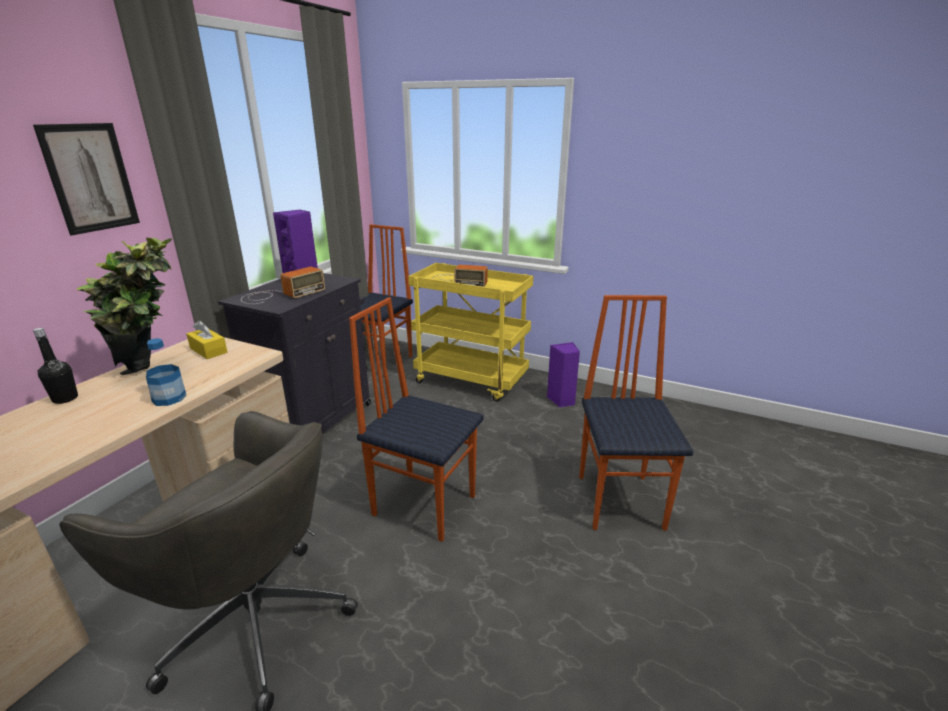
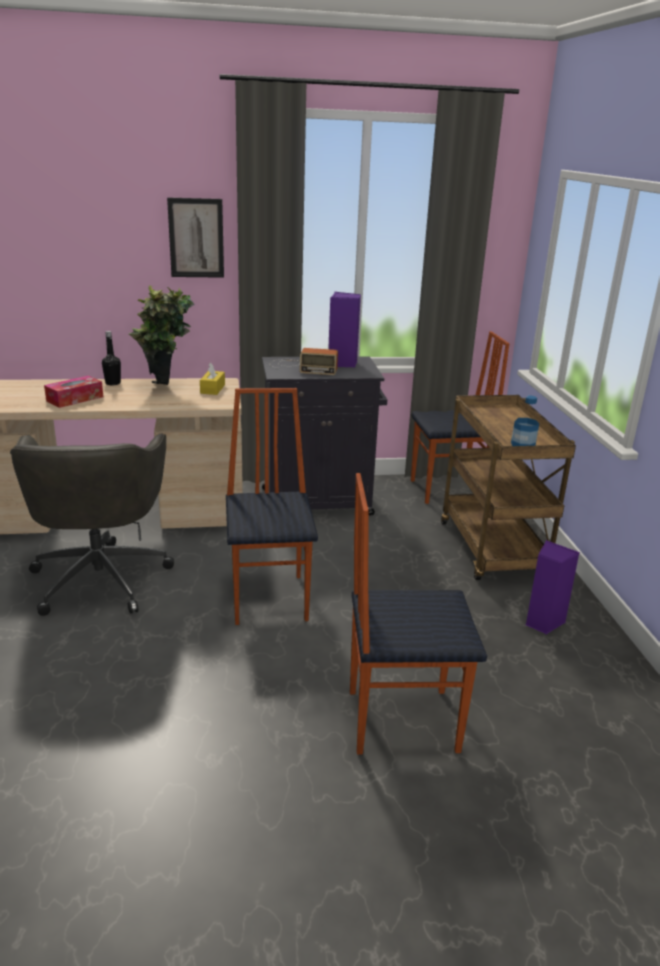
camera: 55 degrees right, 0 degrees up
bottle [146,338,186,406] -> bottle moved to [511,396,539,446]
yellow cart [408,263,533,402] -> brown cart [441,395,576,580]
radio [432,265,488,287] -> none
chair [579,295,694,531] -> chair turned 150 degrees counterclockwise [350,473,487,755]
none -> tissue box [44,376,103,408]

